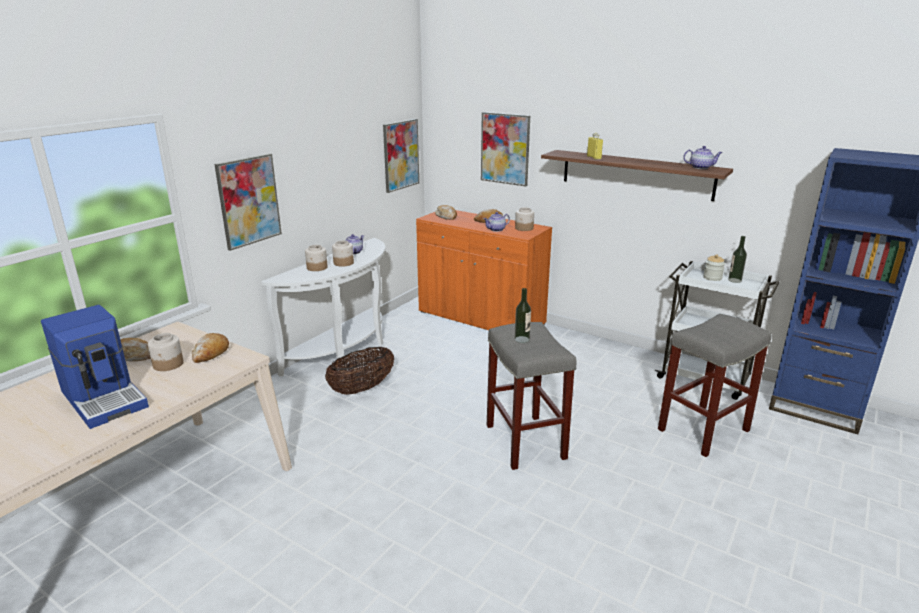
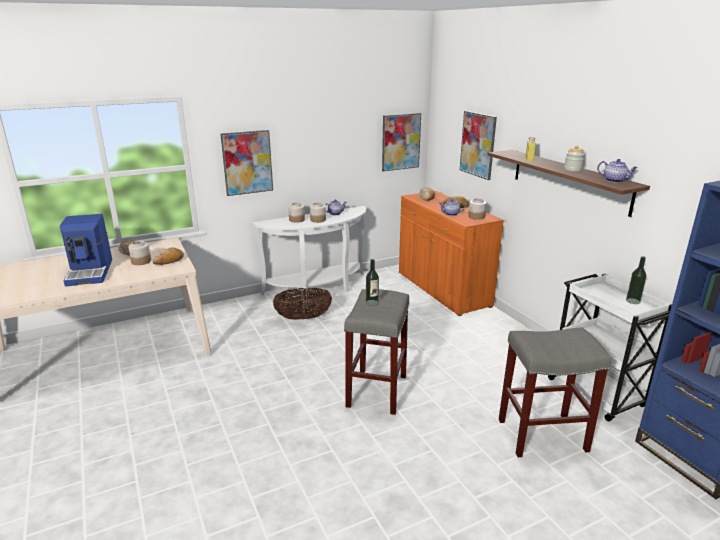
camera: 30 degrees right, 0 degrees up
jar [703,254,725,281] -> jar moved to [564,145,585,171]

